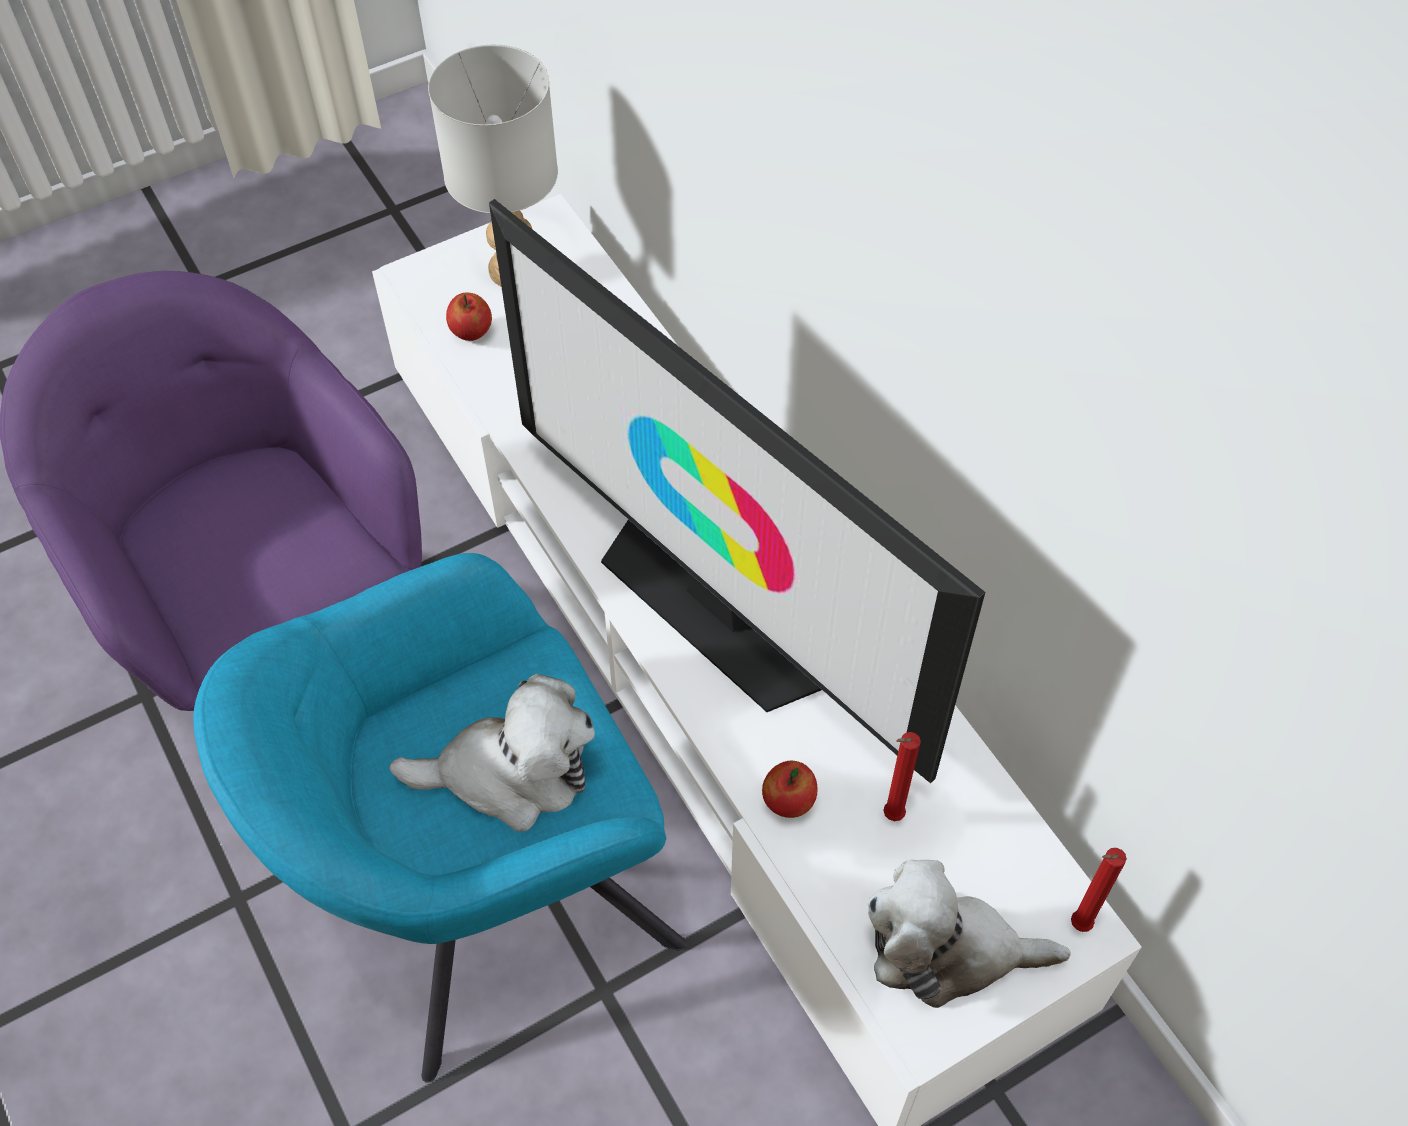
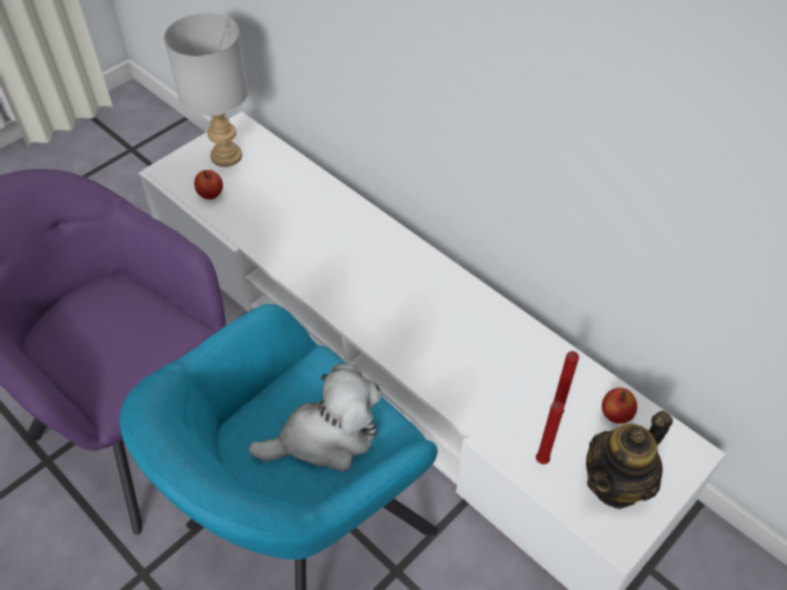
camera: 15 degrees left, 5 degrees down
television [489,199,985,783] -> none
apple [762,761,818,818] -> apple moved to [602,388,637,424]
plush toy [867,860,1071,1008] -> teapot [586,411,673,509]
red candle [1071,848,1127,932] -> red candle moved to [536,401,564,464]

